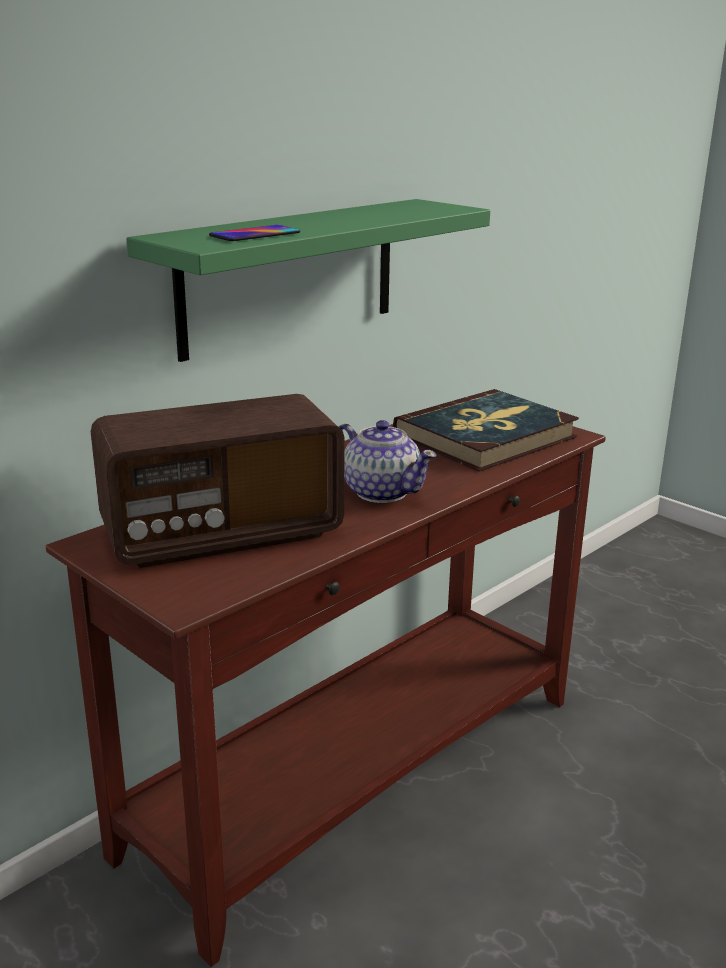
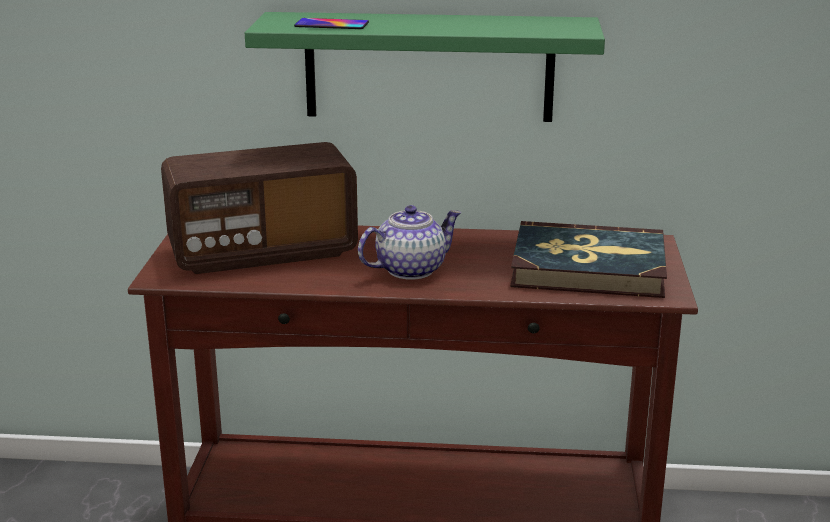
camera: 50 degrees right, 0 degrees up
radio [91,394,345,568] -> radio turned 45 degrees counterclockwise [161,142,358,274]
teapot [339,420,437,503] -> teapot turned 120 degrees counterclockwise [358,205,462,280]

